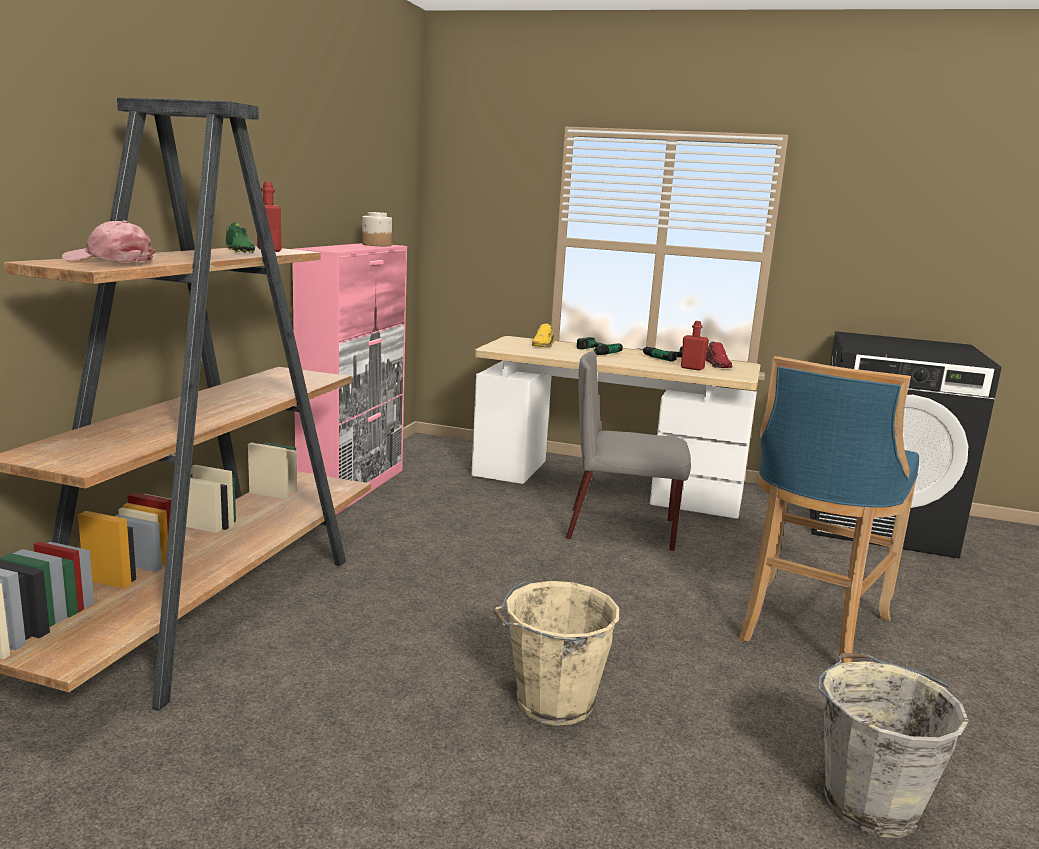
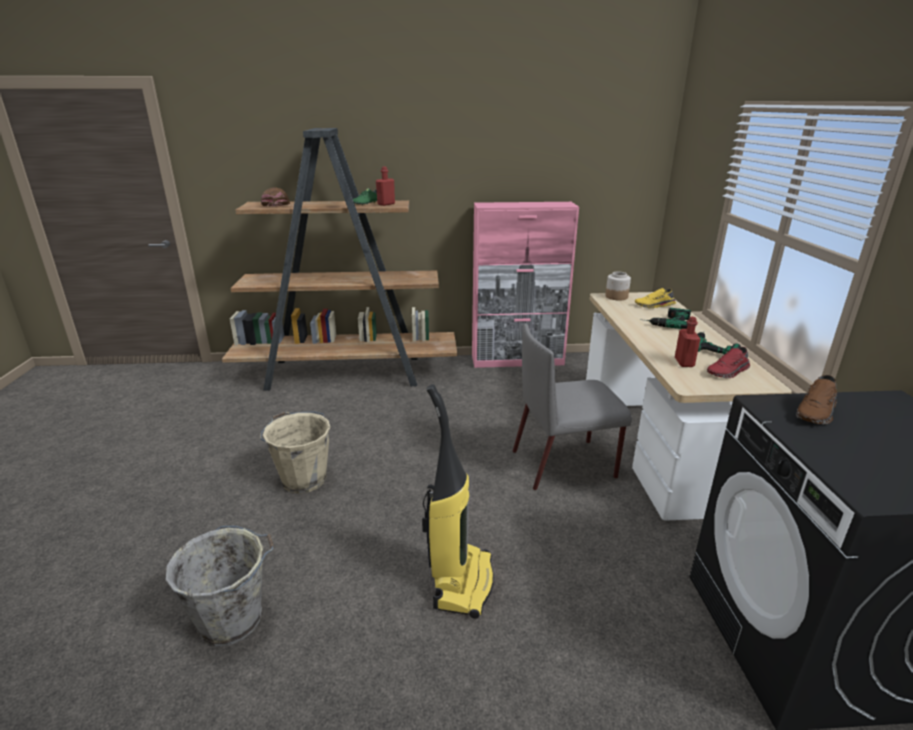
camera: 70 degrees right, 10 degrees up
pink cap [62,220,156,263] -> brown cap [261,187,290,206]
jar [362,212,392,246] -> jar moved to [605,272,631,300]
grey chair [566,351,691,551] -> grey chair turned 90 degrees counterclockwise [513,323,632,490]
blue stool [739,356,919,663] -> vacuum cleaner [422,384,494,619]
none -> brown shoe [796,375,837,424]

